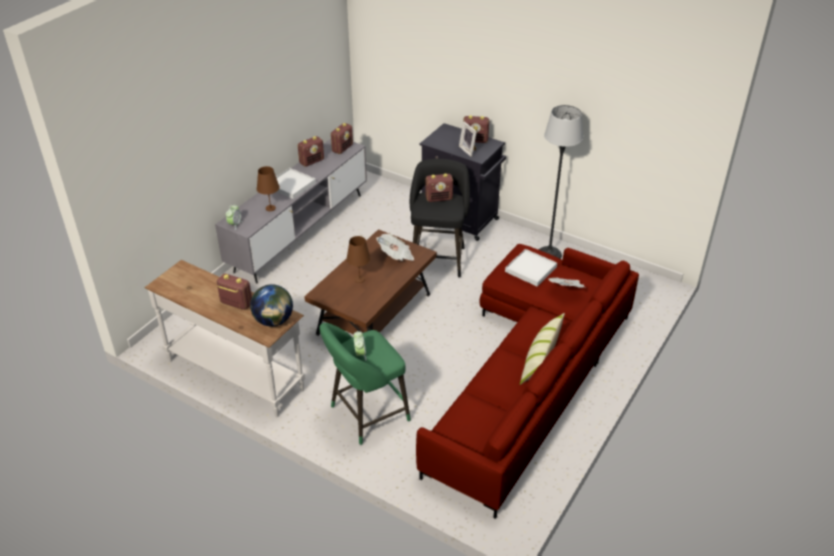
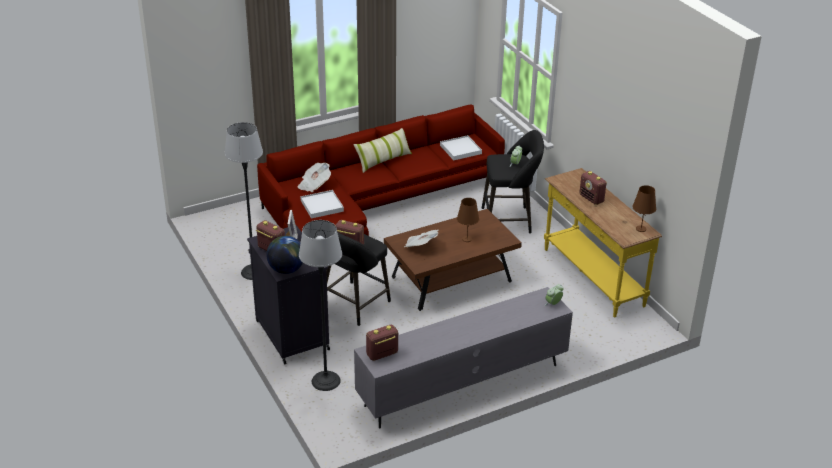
camera: 150 degrees left, 5 degrees down
white console table [145,260,305,417] -> yellow console table [544,168,662,317]
globe [250,284,293,326] -> globe moved to [266,236,303,274]
brown table lamp [257,166,280,211] -> brown table lamp moved to [632,185,656,232]
white tray [276,168,316,199] -> white tray moved to [440,135,482,160]
radio [298,136,324,167] -> none
green stool [319,323,411,445] -> black stool [482,130,544,234]
none -> floor lamp [299,220,342,391]

